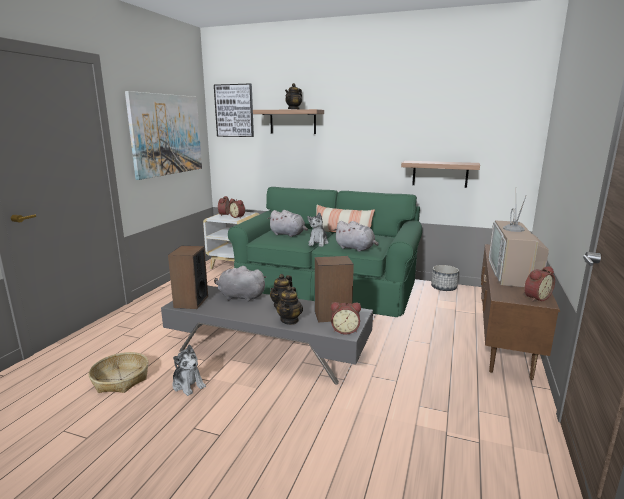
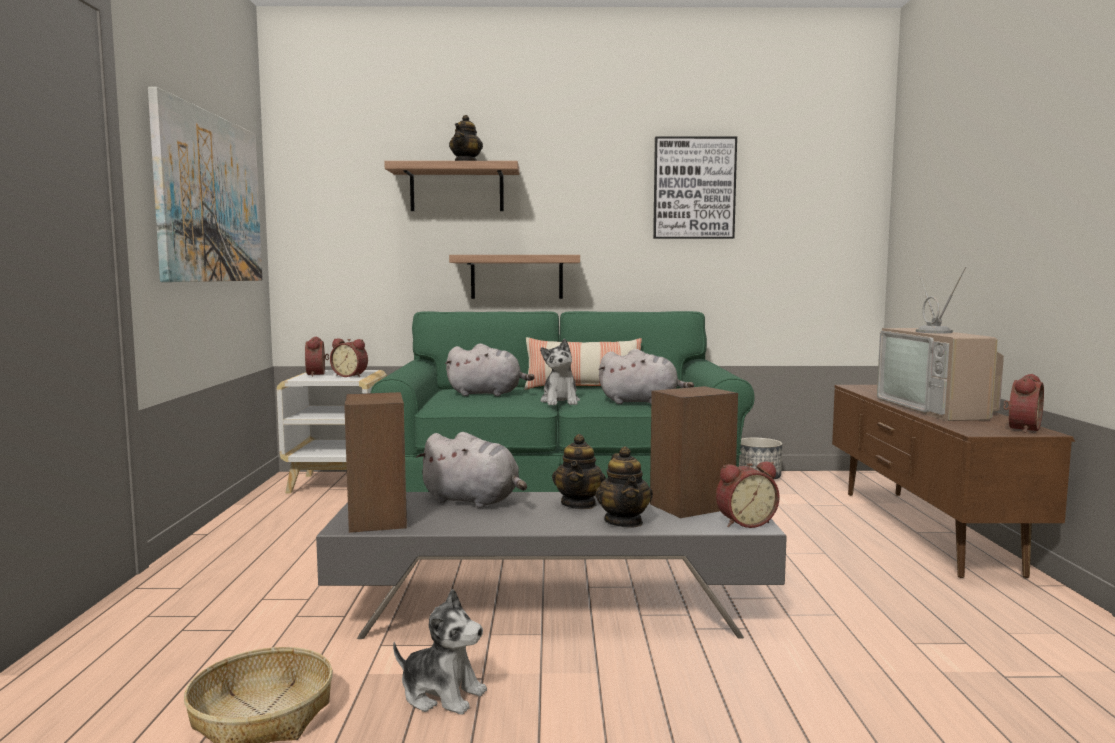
camera: 20 degrees left, 10 degrees down
picture [214,84,254,137] -> picture moved to [653,136,737,239]
grey plush toy [214,266,266,302] -> grey plush toy turned 150 degrees counterclockwise [416,432,527,508]
shelf [401,161,480,188] -> shelf moved to [449,255,580,299]

